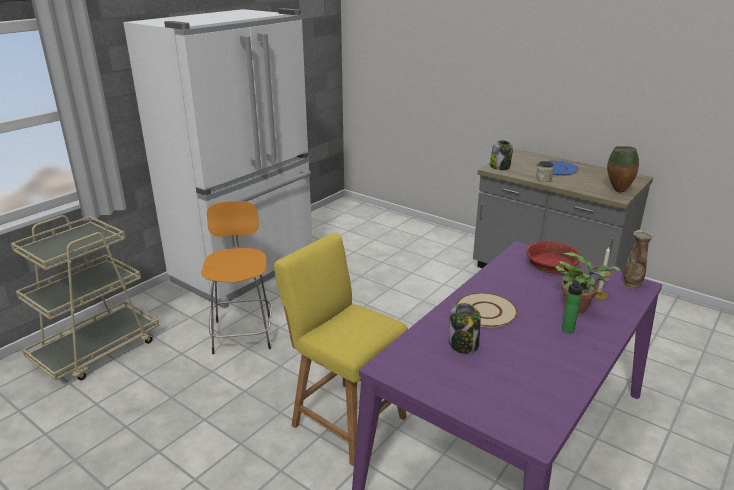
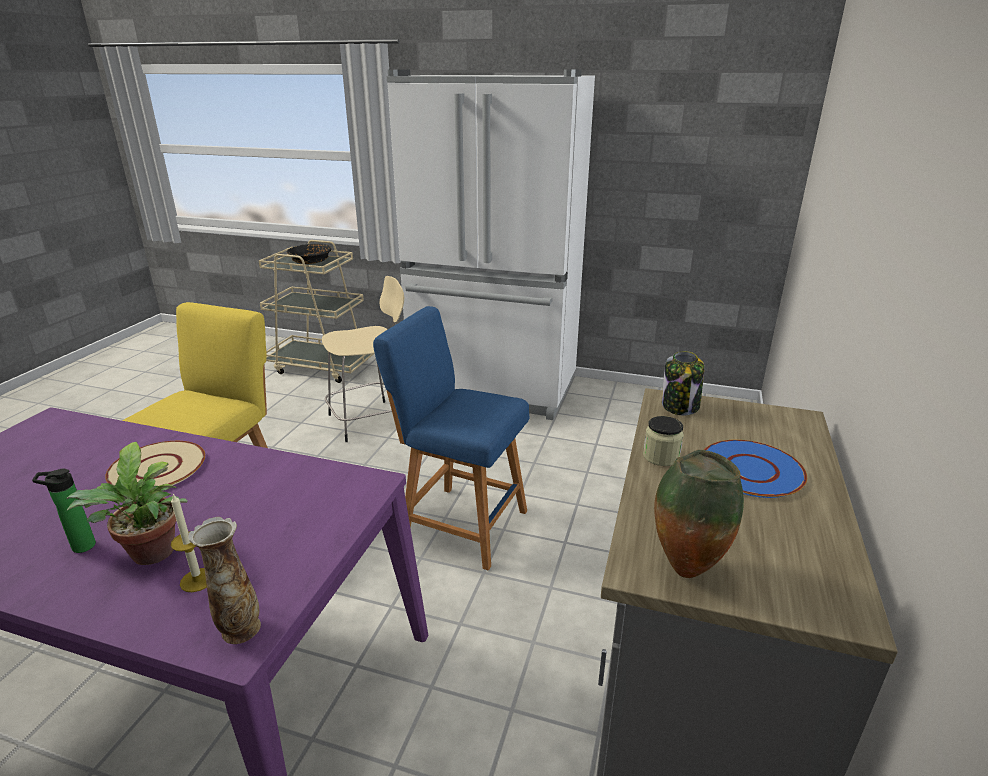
camera: 70 degrees right, 0 degrees up
orange stool [201,201,272,354] -> beige stool [322,276,404,442]
jar [449,303,481,354] -> none
red bowl [526,241,581,274] -> none
none -> black bowl [287,244,331,264]
none -> blue stool [373,306,529,571]

